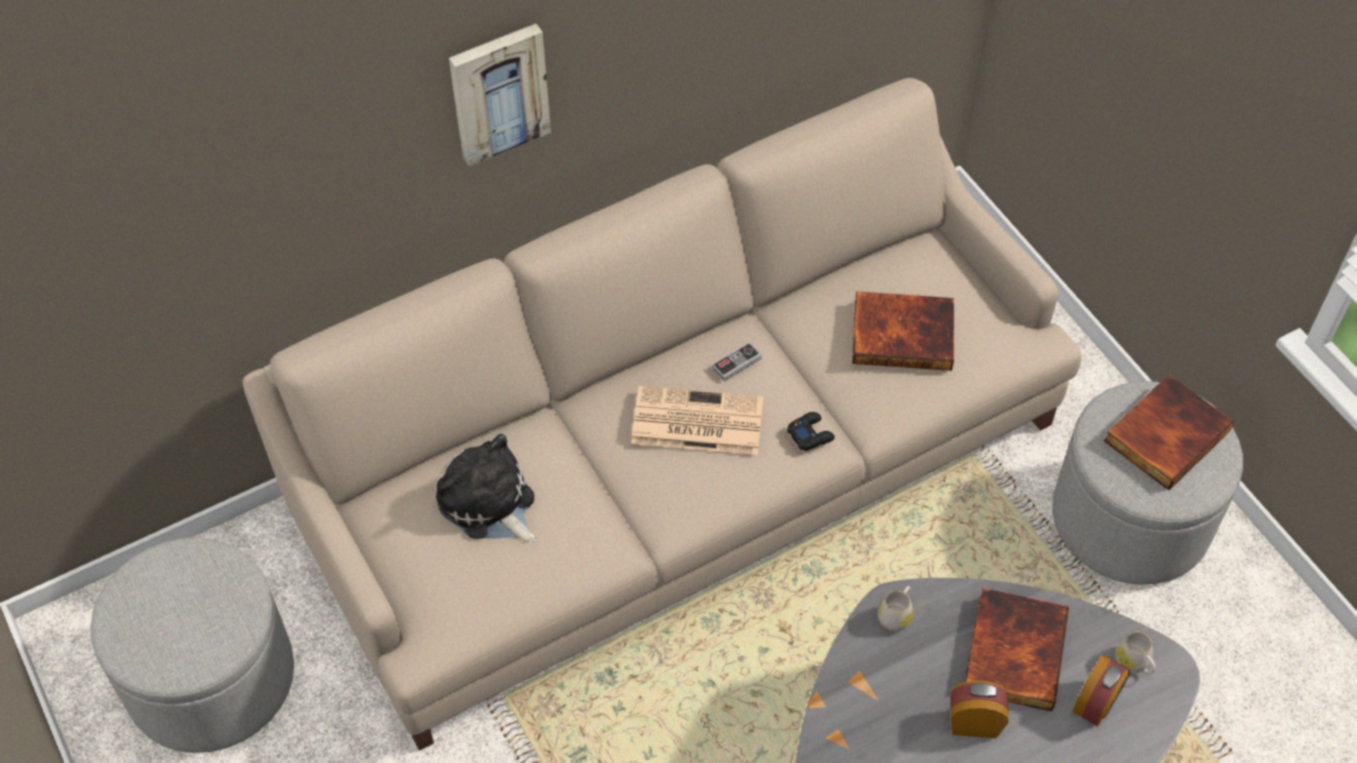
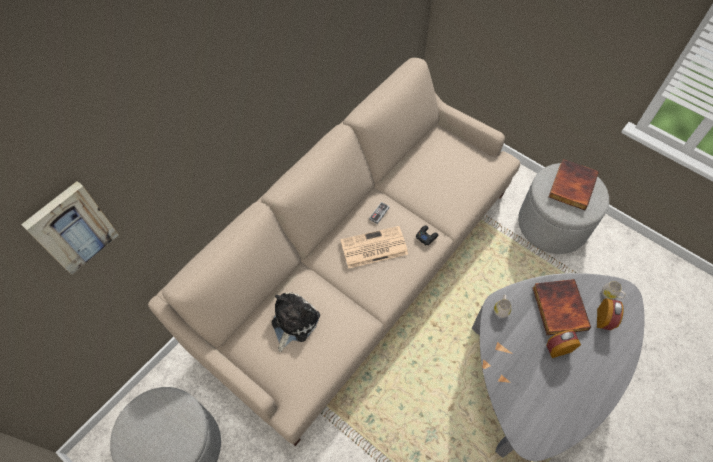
camera: 20 degrees left, 5 degrees up
plush toy [436,434,536,543] -> plush toy turned 90 degrees clockwise [272,292,320,352]
picture [449,24,551,166] -> picture moved to [21,181,119,275]
book [852,291,954,371] -> none

